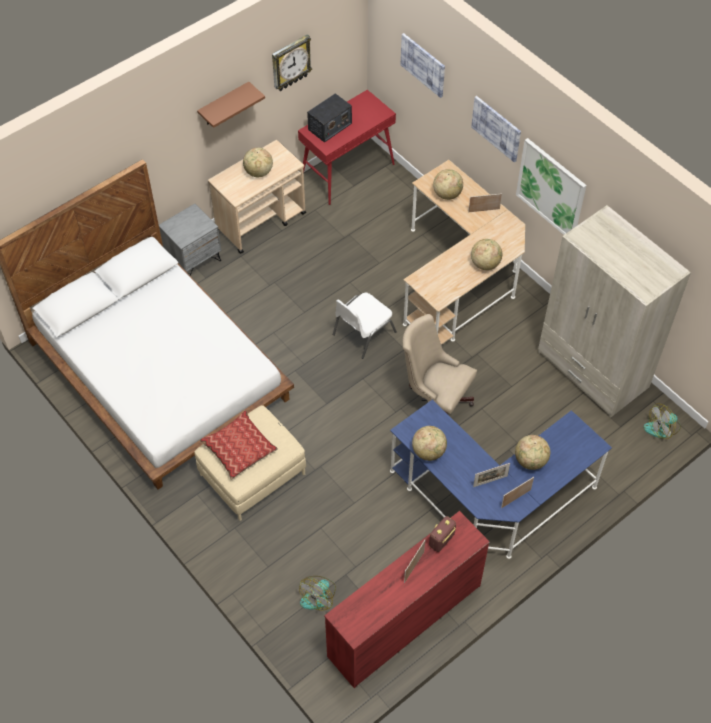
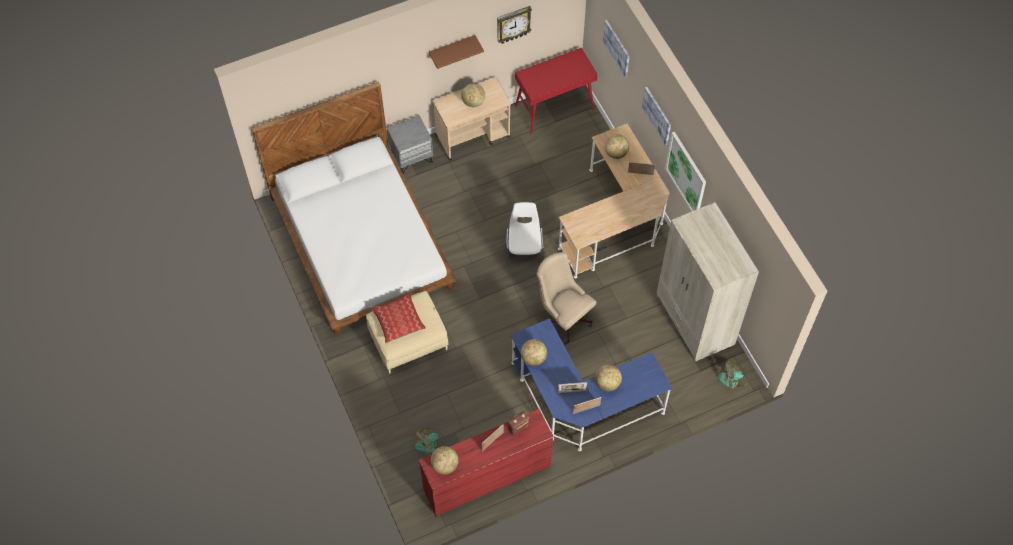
camera: 15 degrees right, 5 degrees up
radio [307,93,352,143] -> none
white chair [333,293,397,359] -> white chair turned 120 degrees clockwise [506,202,544,266]
globe [471,239,502,270] -> globe moved to [431,446,459,474]

